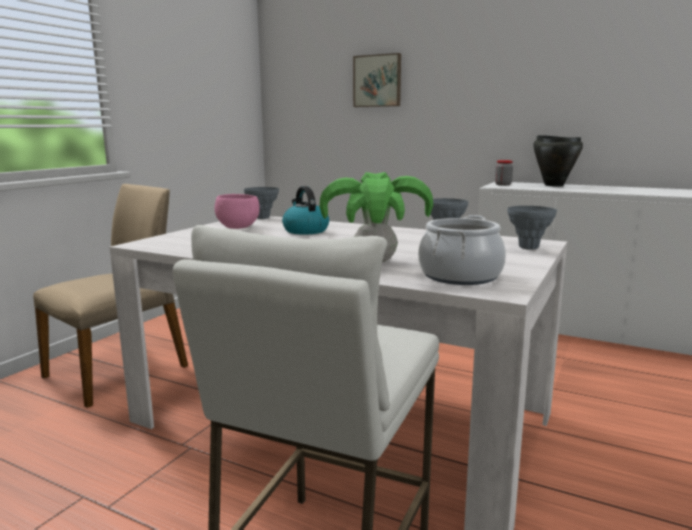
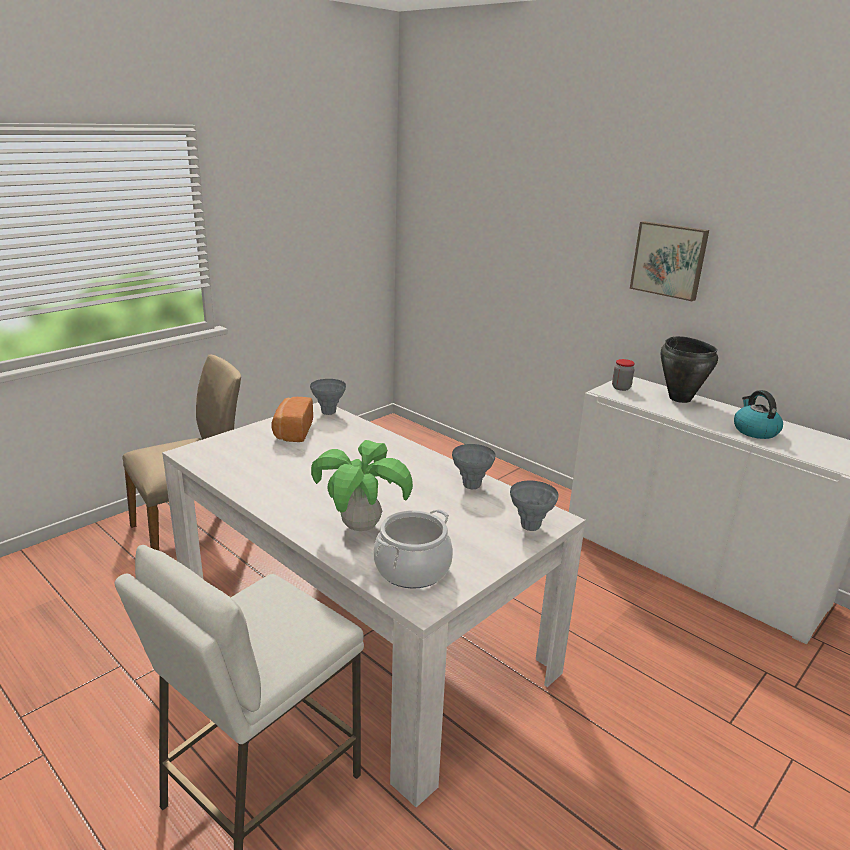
camera: 15 degrees right, 10 degrees up
pink bowl [215,194,260,229] -> bread [272,397,313,442]
kettle [282,186,329,235] -> kettle moved to [734,390,783,439]
picture [353,53,401,107] -> picture moved to [630,221,709,301]

